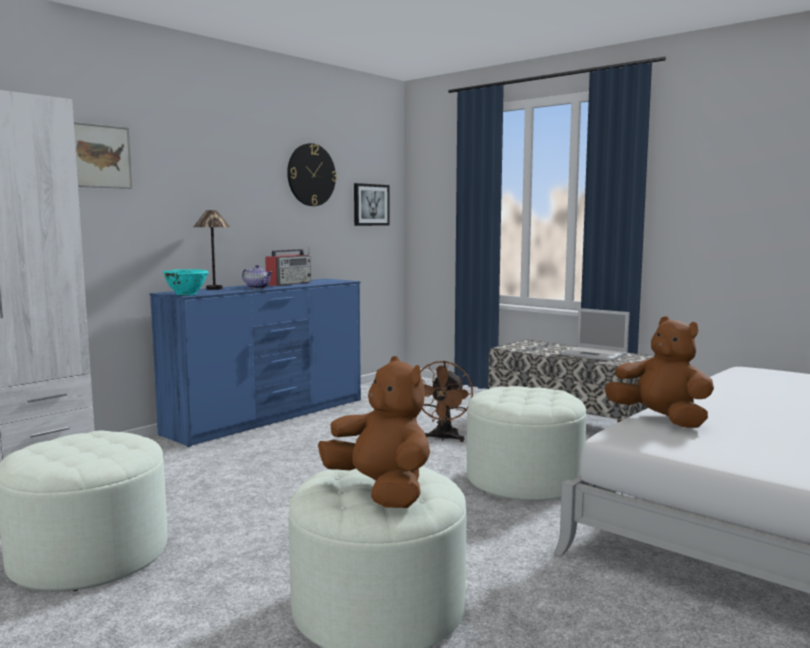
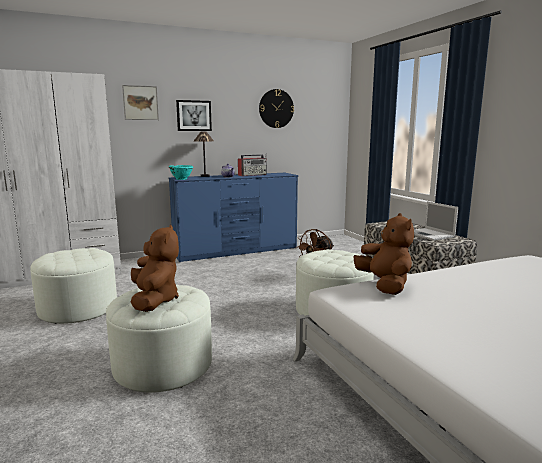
camera: 25 degrees right, 5 degrees up
picture [354,183,390,226] -> picture moved to [176,100,212,131]

